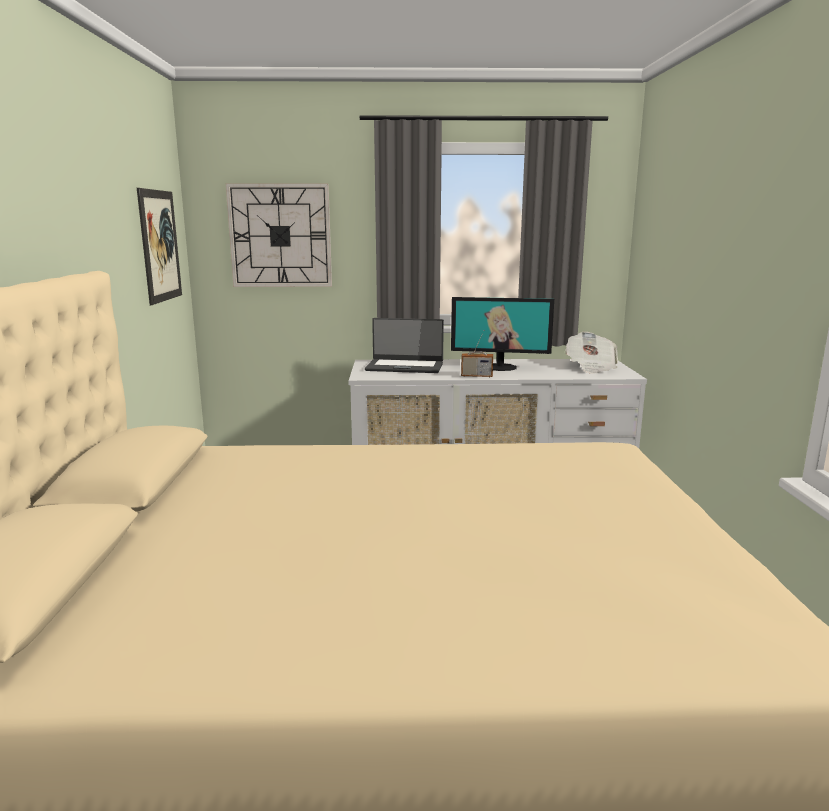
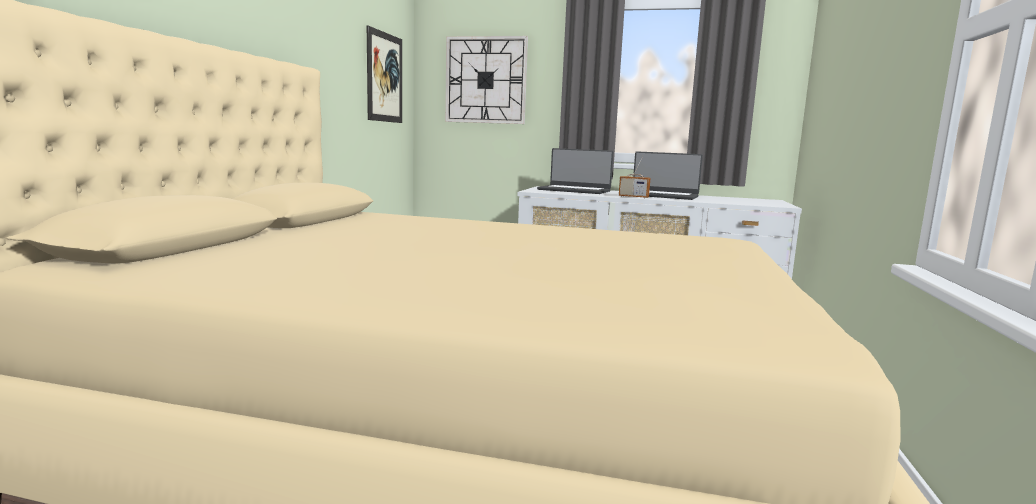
camera: 15 degrees right, 5 degrees down
monitor [451,297,554,371] -> laptop [633,151,703,200]
newspaper [565,332,618,374] -> none

